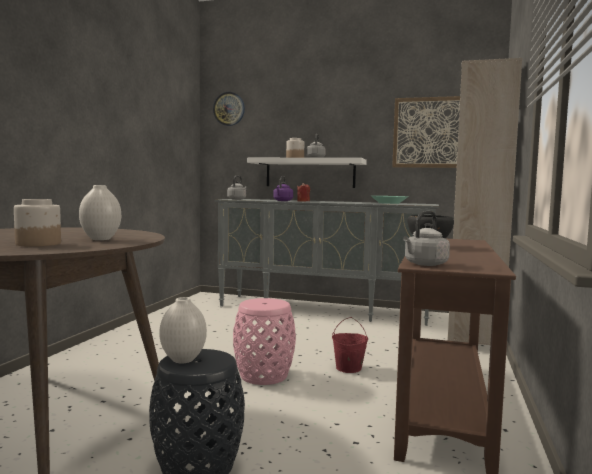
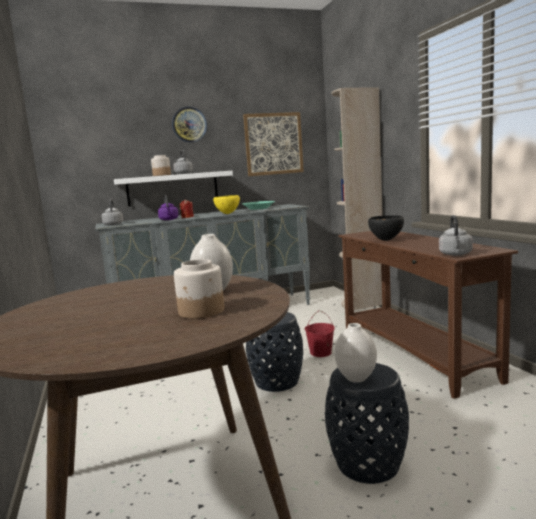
camera: 35 degrees left, 5 degrees up
wall clock [213,92,245,126] -> wall clock moved to [172,107,207,142]
pink stool [233,298,296,385] -> black stool [246,312,303,392]
none -> yellow bowl [213,195,240,214]

